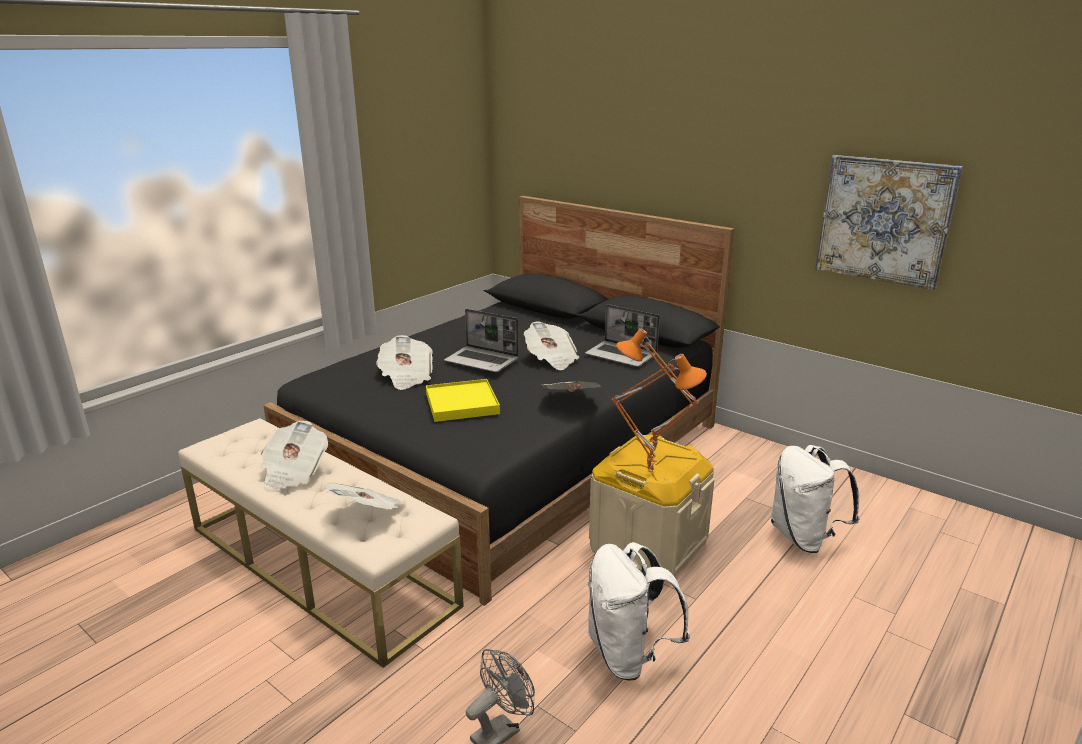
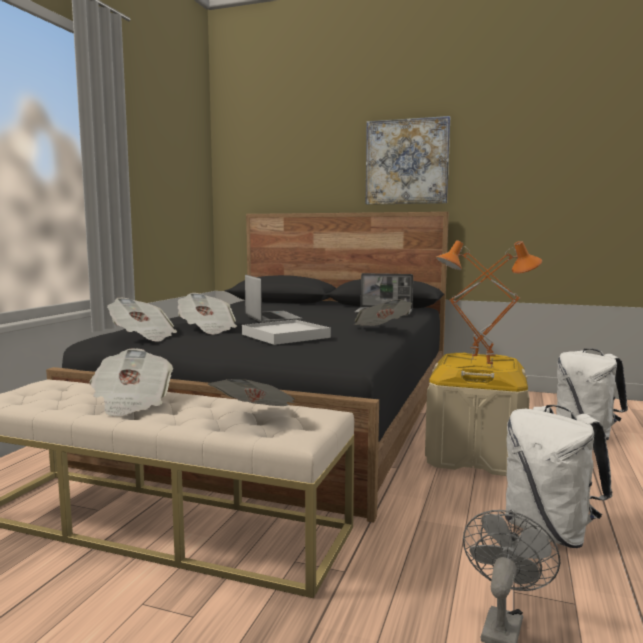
camera: 20 degrees left, 15 degrees down
yellow tray [426,379,500,422] -> white tray [242,320,331,345]
laptop [444,309,519,372] -> laptop turned 120 degrees counterclockwise [245,274,302,323]
newspaper [524,321,579,370] -> newspaper moved to [107,298,177,342]
picture [815,155,963,290] -> picture moved to [366,116,450,205]

